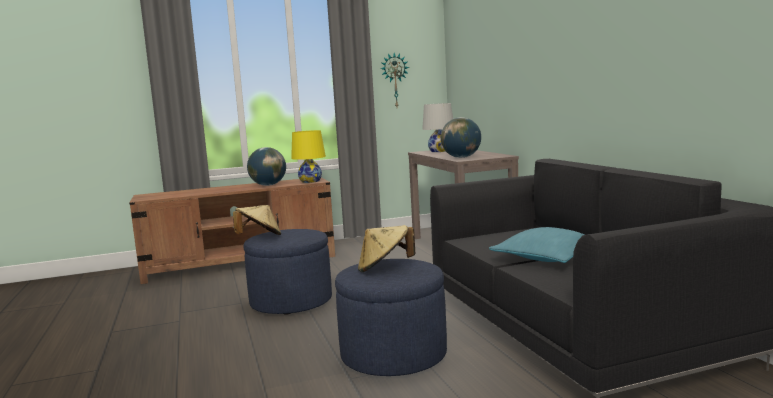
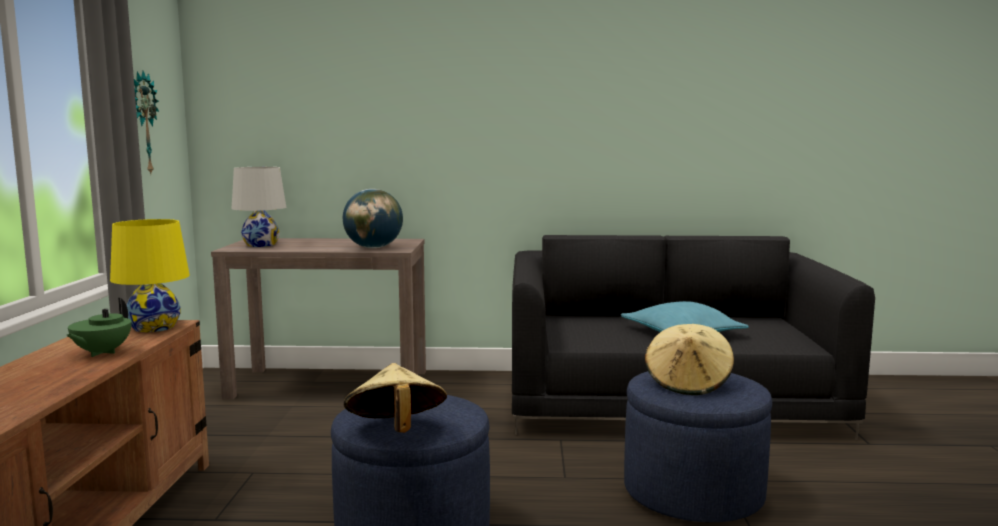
camera: 70 degrees left, 0 degrees up
globe [247,147,286,186] -> green teapot [66,298,132,357]

